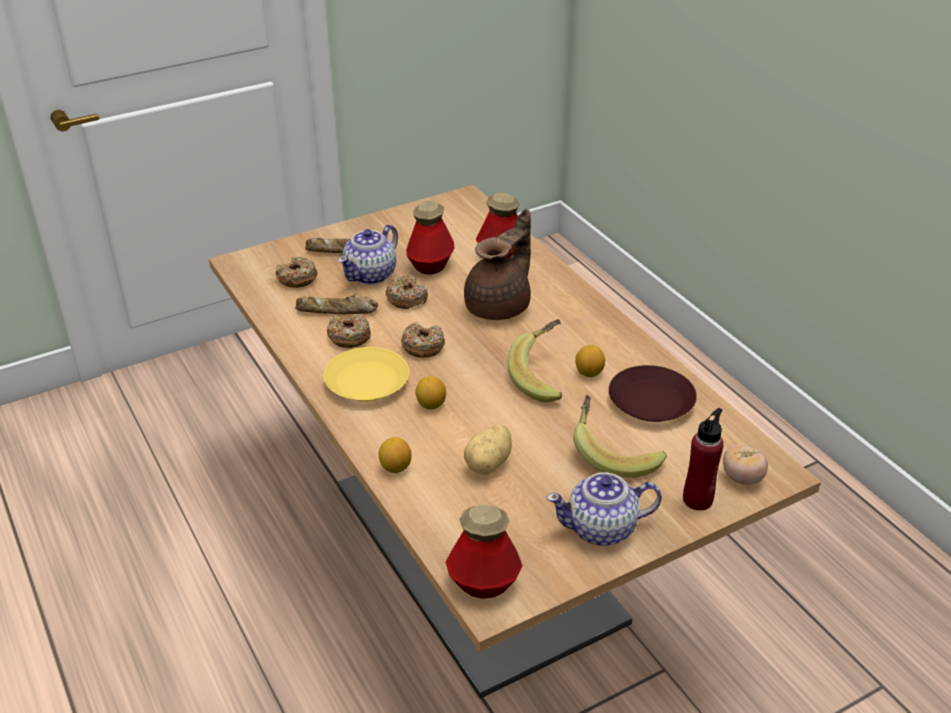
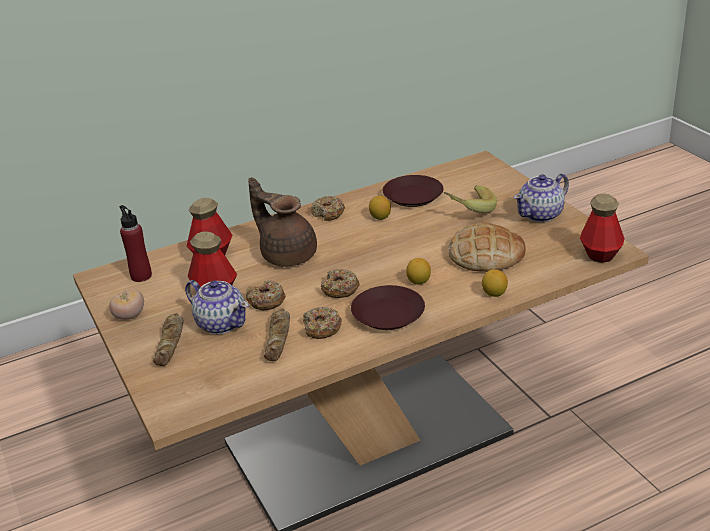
camera: 85 degrees left, 5 degrees down
donut [276,257,318,288] -> donut moved to [311,196,345,221]
yellow plate [324,347,409,401] -> brown plate [351,285,425,330]
potato [464,424,512,475] -> bread [448,223,526,272]
banana [508,319,562,402] -> none
teapot [546,472,662,546] -> teapot turned 60 degrees clockwise [514,174,569,222]
red bottle [683,408,724,511] -> red bottle moved to [119,205,152,282]
tomato [723,445,768,485] -> tomato moved to [109,289,144,320]

